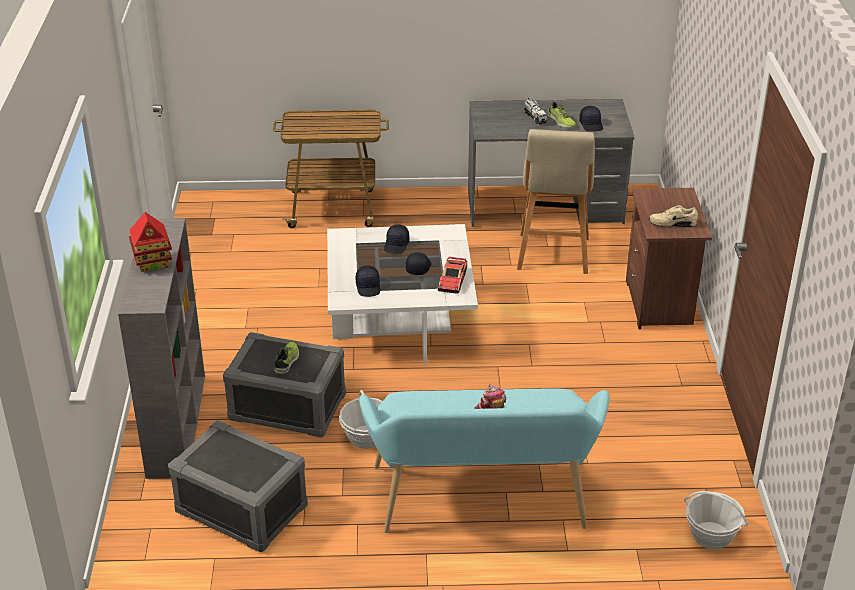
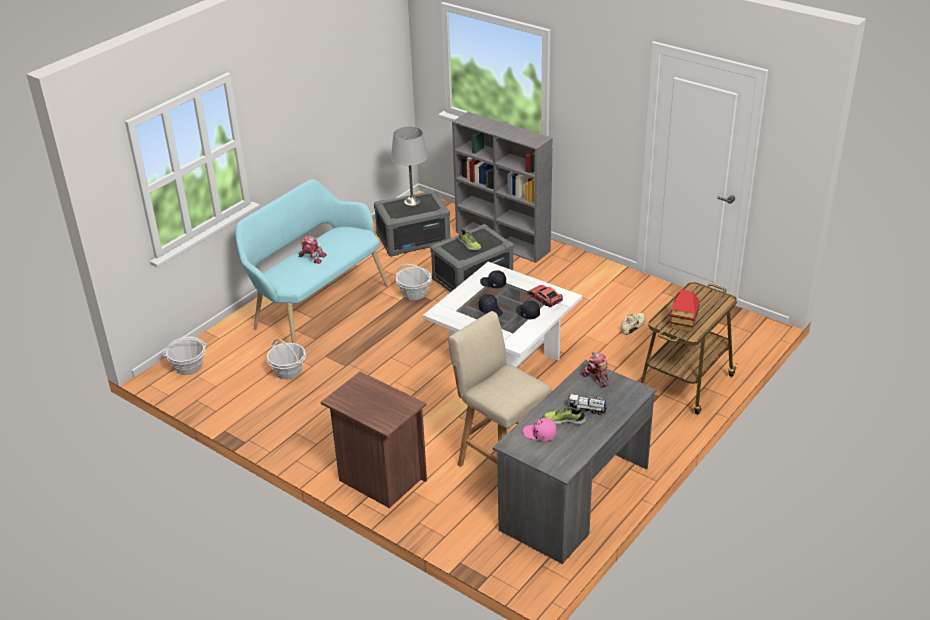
camera: 130 degrees right, 0 degrees up
toy house [129,212,172,272] -> toy house moved to [670,290,700,332]
toy car [438,257,467,294] -> toy car moved to [527,285,563,307]
black cap [579,106,603,132] -> pink cap [523,418,557,441]
beige shoe [649,205,698,227] -> beige shoe moved to [620,313,645,335]
none -> basket [267,339,306,380]
none -> grey table lamp [391,126,428,206]
none -> toy robot [580,352,610,388]

